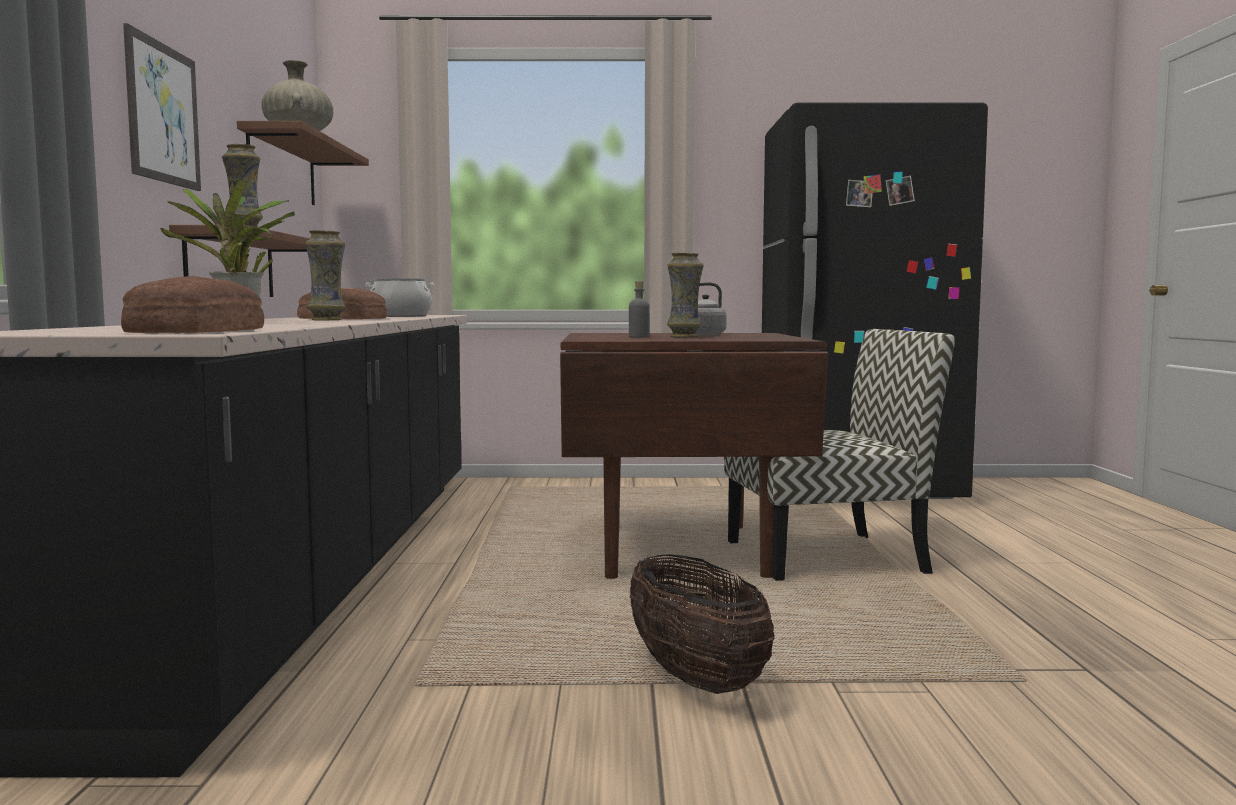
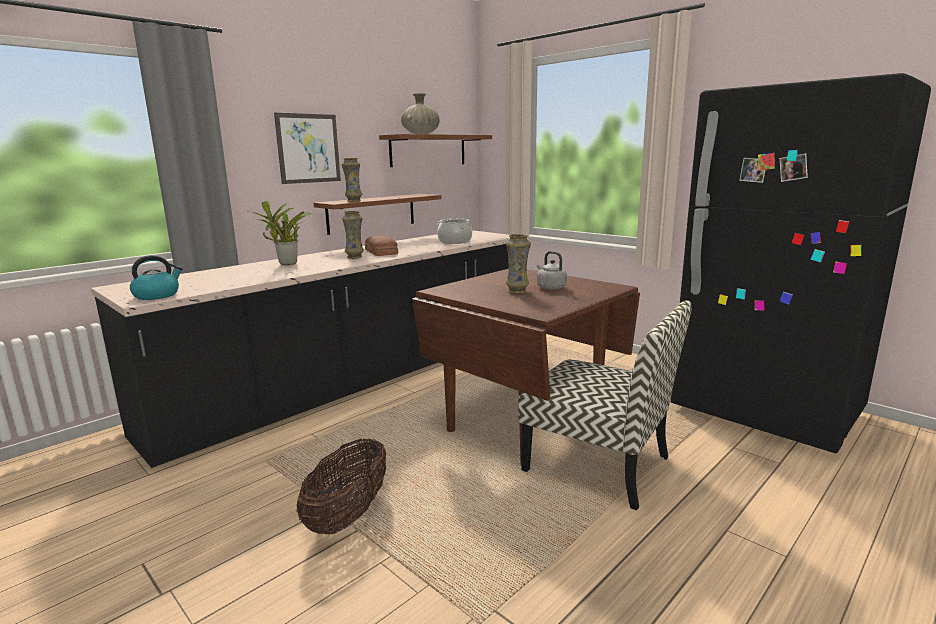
camera: 45 degrees right, 10 degrees up
bread [121,276,264,333] -> kettle [130,255,183,300]
grey bottle [629,281,650,337] -> none

